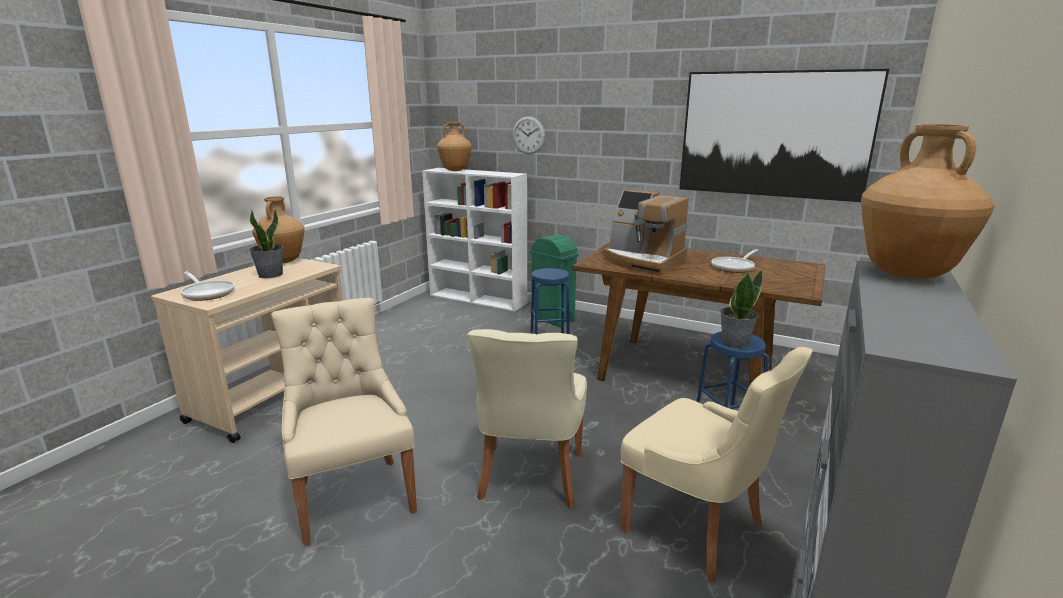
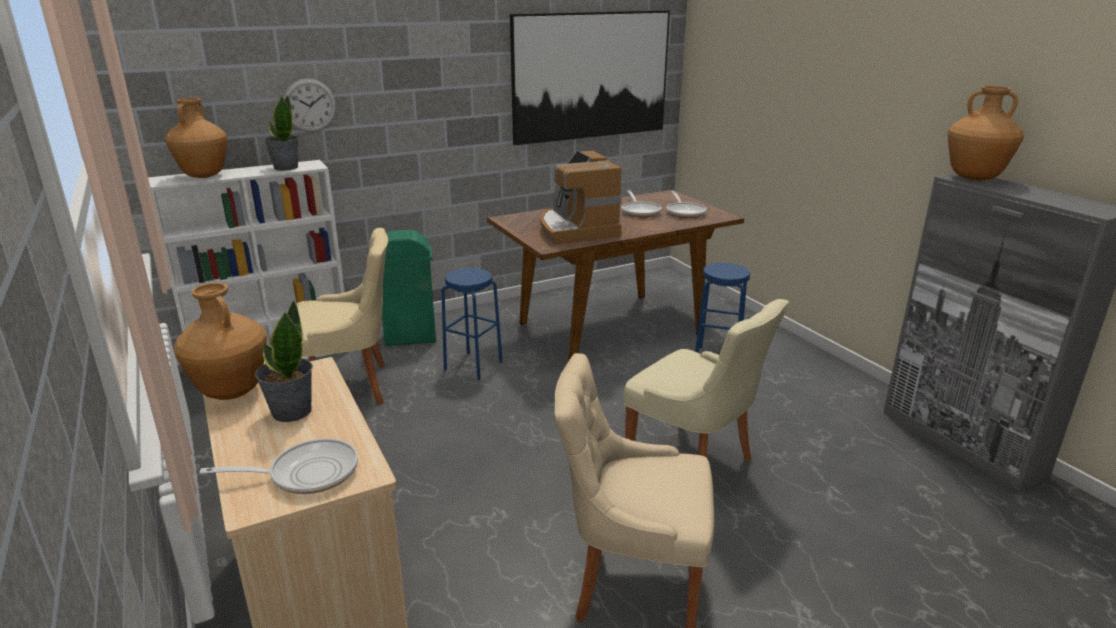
camera: 55 degrees left, 5 degrees up
coffee machine [604,190,689,275] -> coffee machine turned 90 degrees clockwise [540,151,622,245]
beige chair [620,347,813,582] -> beige chair moved to [296,228,388,405]
potted plant [720,270,763,349] -> potted plant moved to [264,95,299,171]
none -> frying pan [666,191,707,218]

